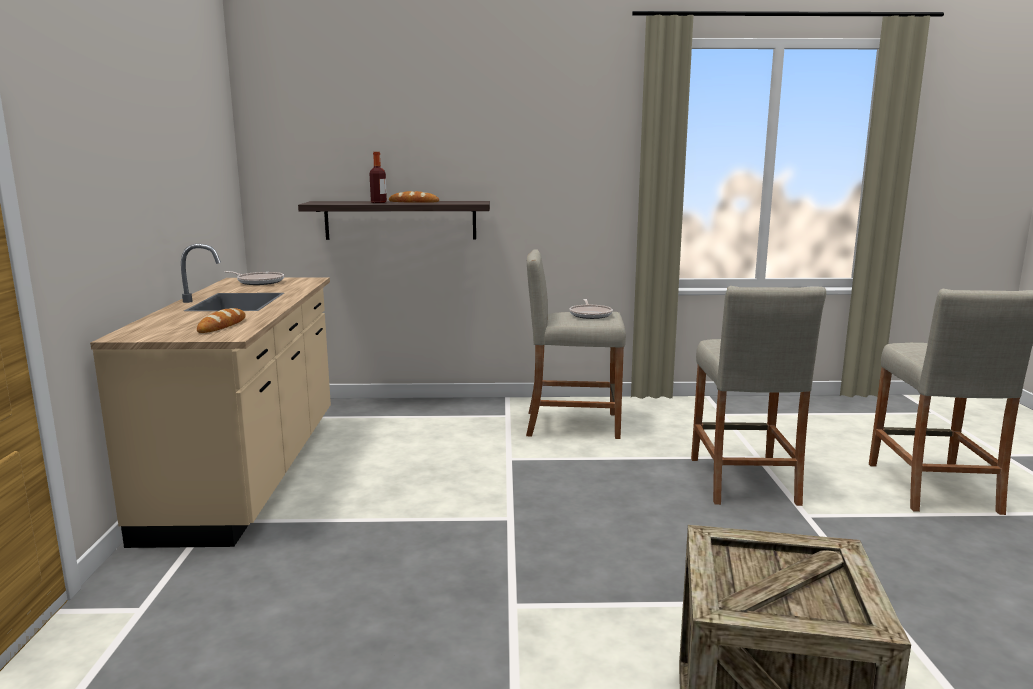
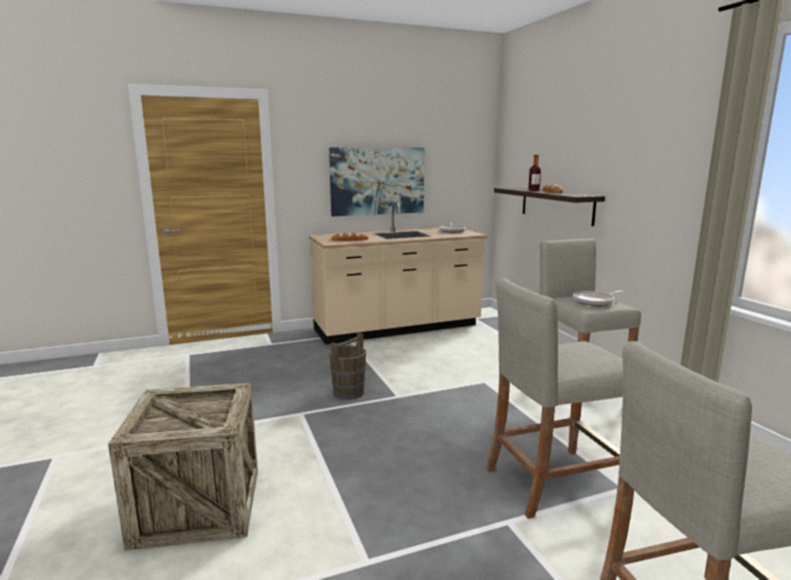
camera: 70 degrees right, 0 degrees up
none -> picture [329,147,424,216]
none -> brown bucket [329,333,366,400]

